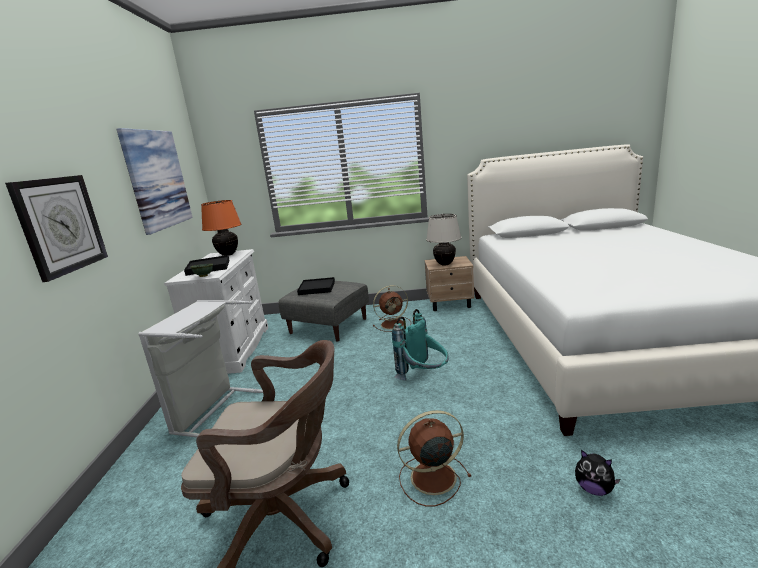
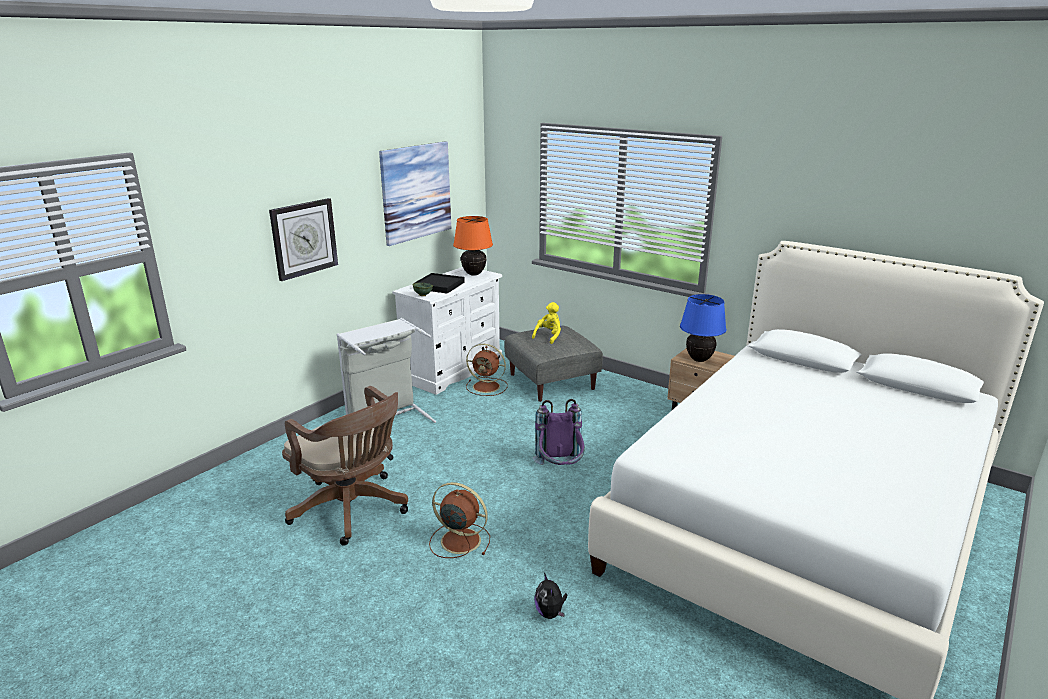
camera: 35 degrees right, 5 degrees up
black tray [297,277,335,295] -> yellow plush toy [532,302,561,344]
brown fan [373,285,411,332] -> brown fan moved to [466,344,508,396]
turquoise backpack [392,309,449,381] -> purple backpack [533,399,585,465]
beige table lamp [426,214,462,266] -> blue table lamp [680,294,727,362]

